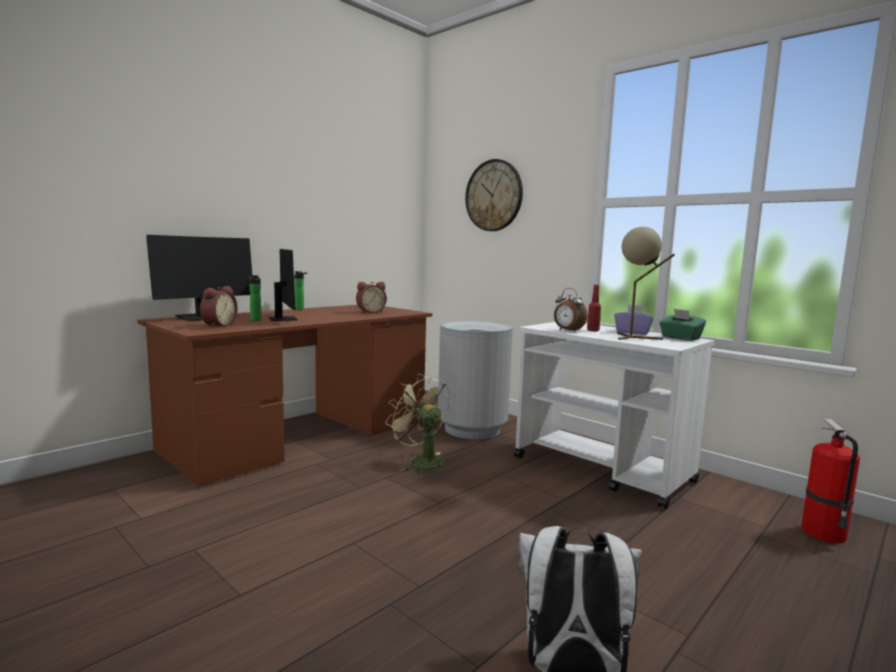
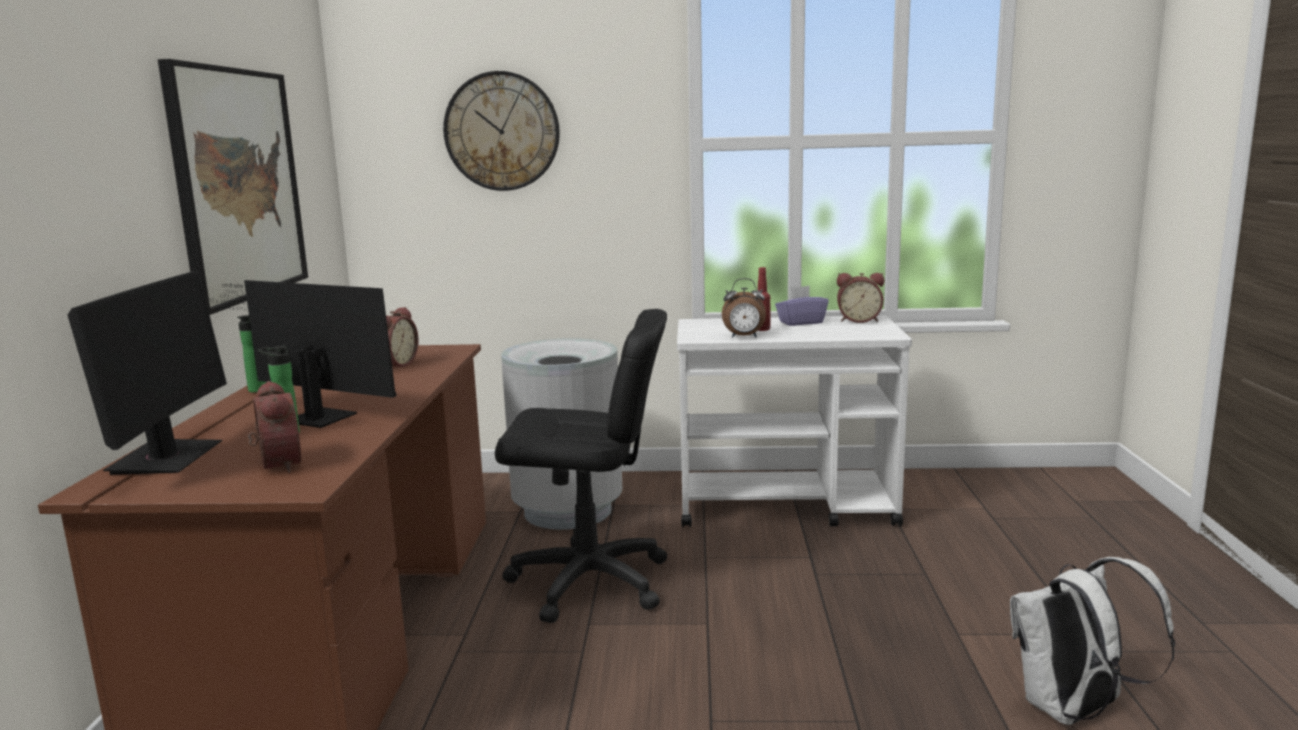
camera: 40 degrees left, 5 degrees up
beige fan [386,374,450,474] -> black office chair [495,309,667,623]
beige table lamp [617,227,675,340] -> none
green tissue box [659,309,706,341] -> alarm clock [837,273,884,323]
fire extinguisher [801,419,860,543] -> none
none -> picture [158,59,308,315]

